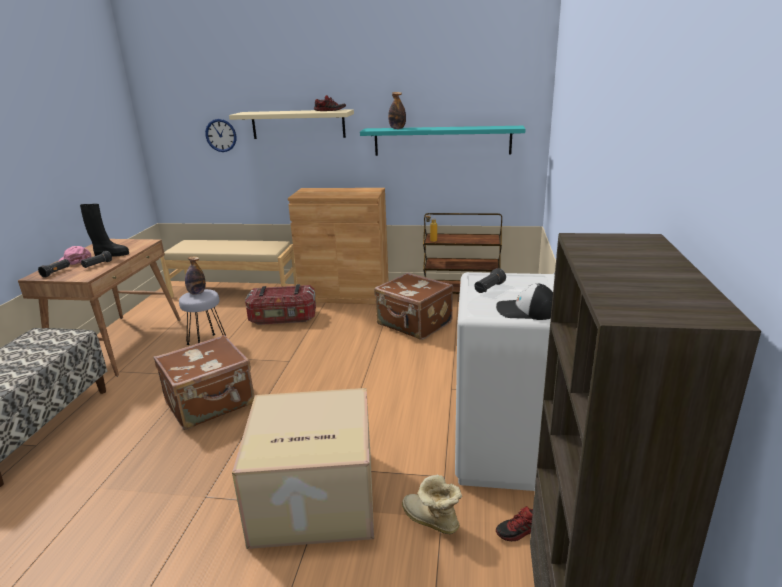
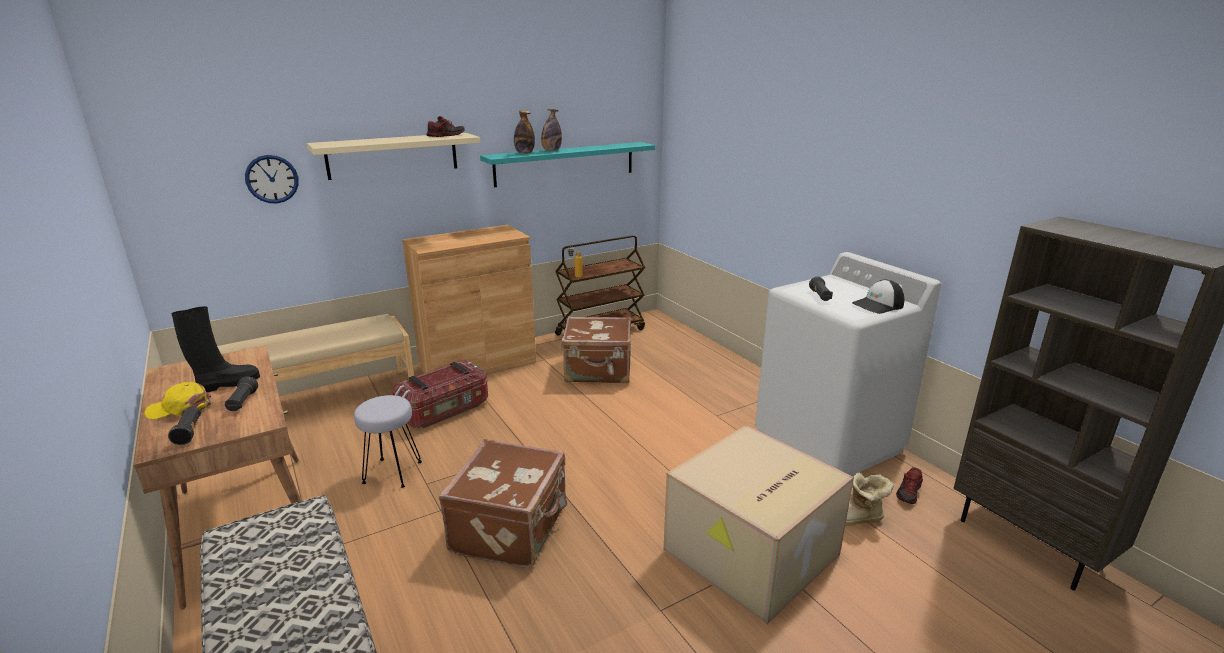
camera: 40 degrees left, 0 degrees up
pink cap [59,246,91,265] -> yellow cap [145,382,211,419]
bottle [185,256,206,295] -> bottle moved to [541,109,562,151]

